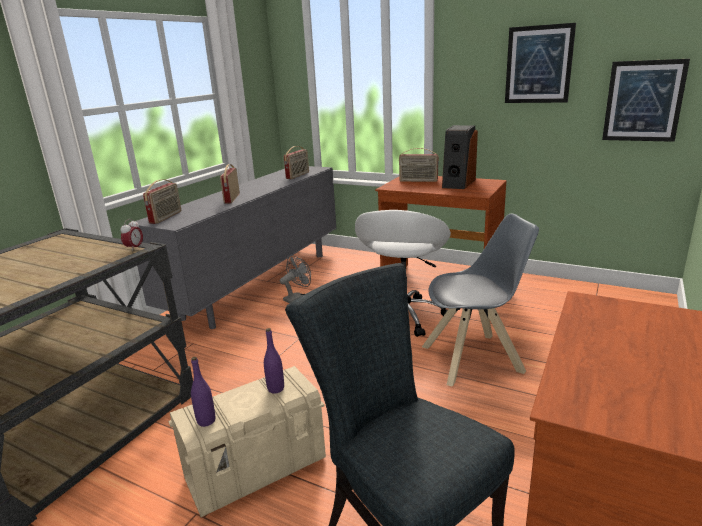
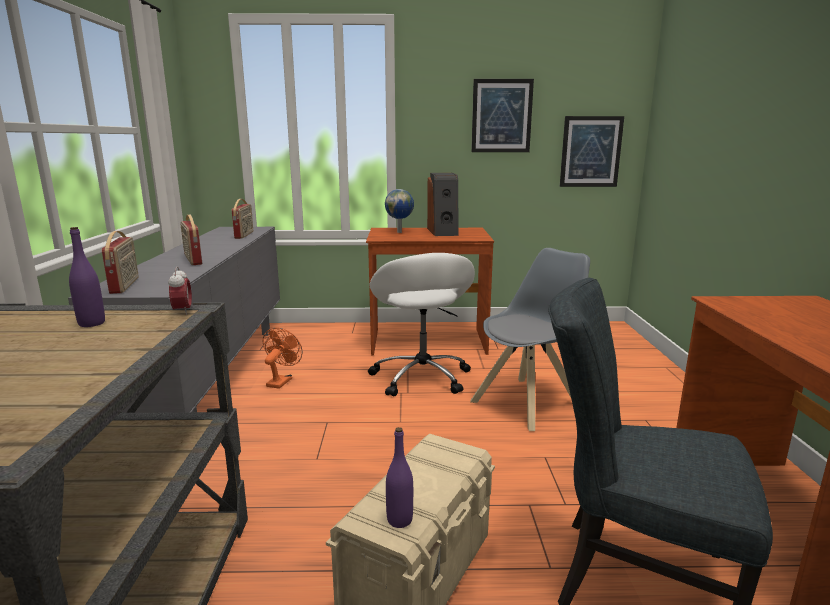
camera: 30 degrees left, 5 degrees down
purple bottle [264,328,284,394] -> purple bottle moved to [69,227,105,327]
grey fan [280,255,311,303] -> orange fan [263,328,302,389]
radio [399,148,439,182] -> globe [385,189,414,233]

